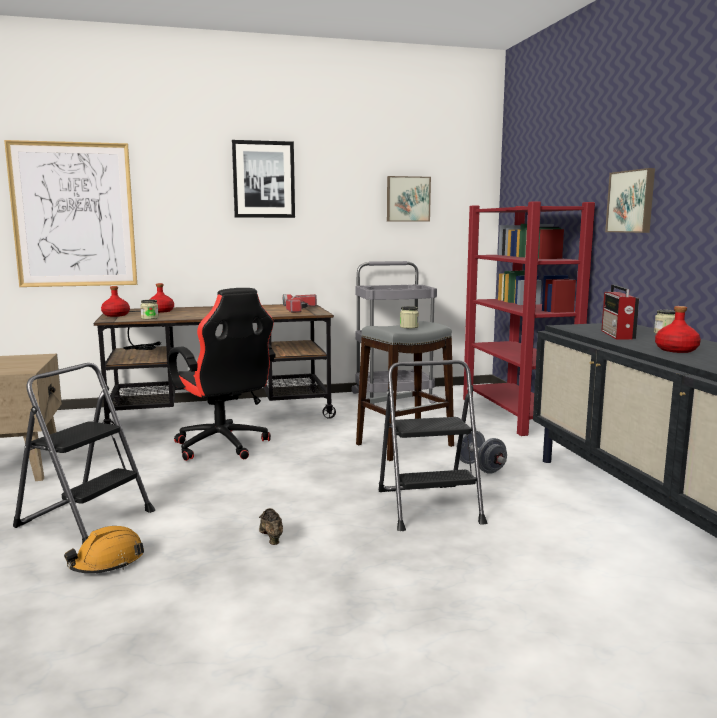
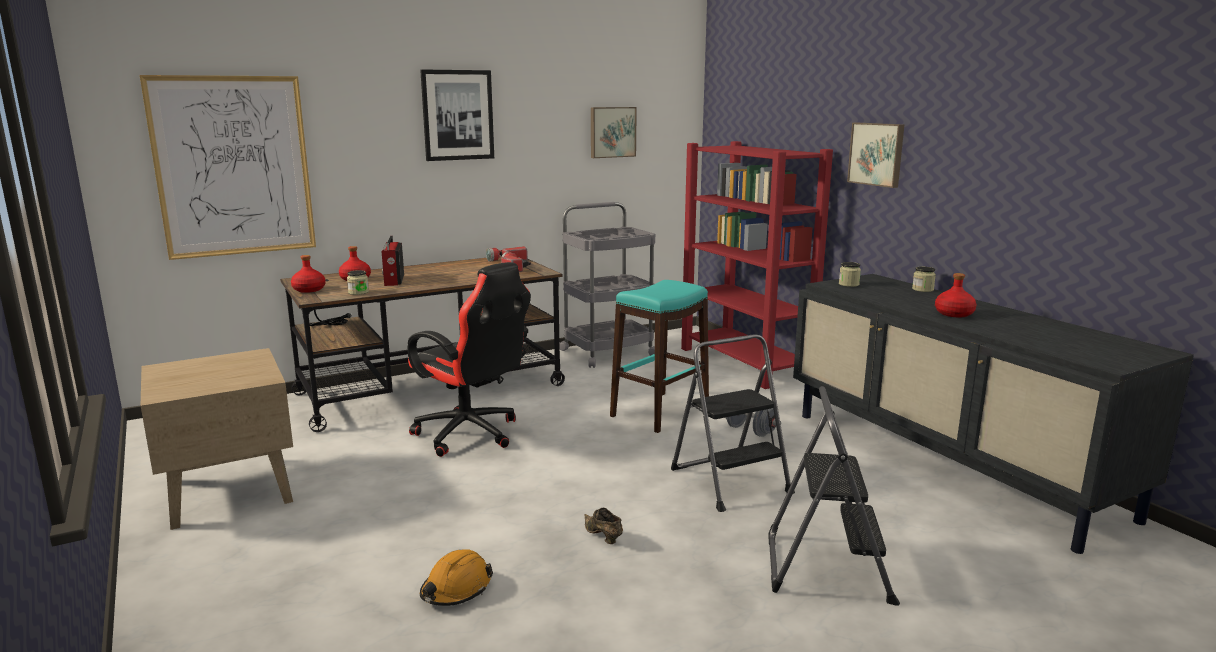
camera: 15 degrees left, 5 degrees up
black step ladder [13,363,156,544] -> black step ladder moved to [768,386,900,606]
grey stool [356,321,454,461] -> turquoise stool [610,280,709,433]
jar [400,306,419,328] -> jar moved to [839,262,861,287]
radio [601,284,639,340] -> radio moved to [382,236,404,286]

